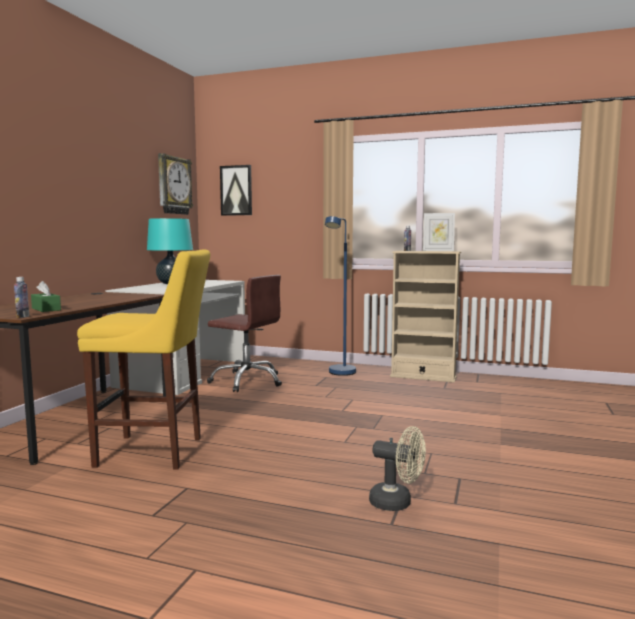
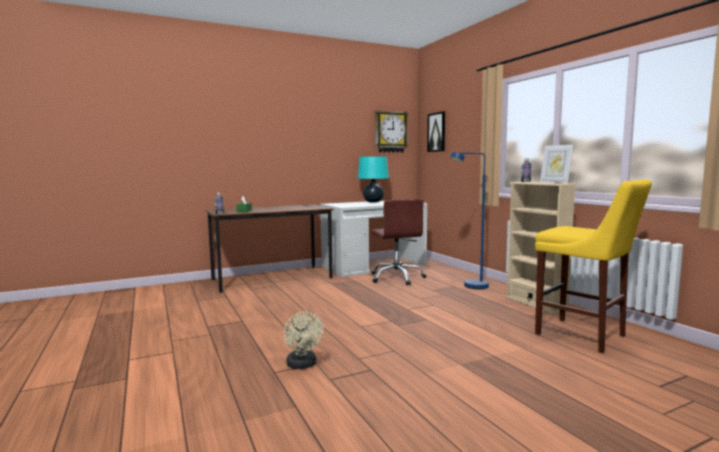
camera: 45 degrees right, 0 degrees up
yellow stool [77,249,210,470] -> yellow stool moved to [535,179,652,353]

